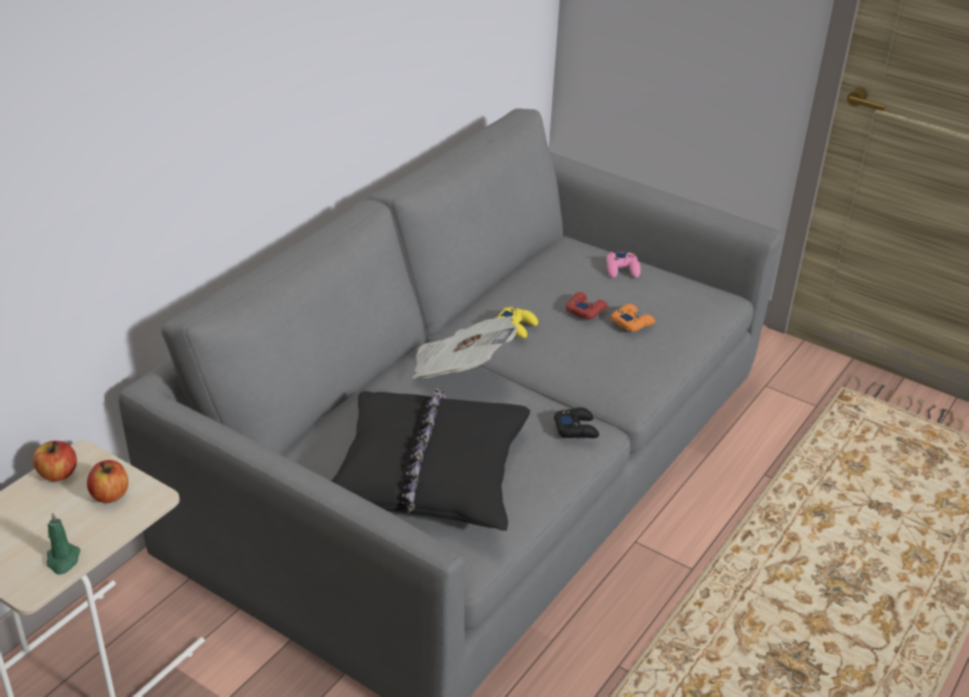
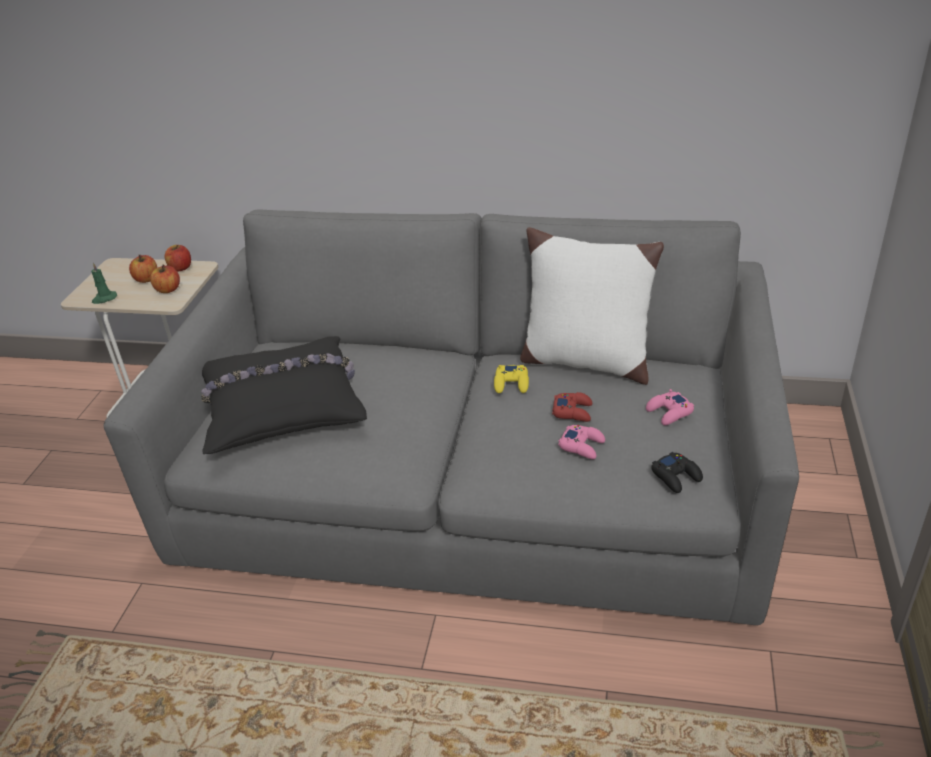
camera: 70 degrees right, 0 degrees up
newspaper [412,316,517,379] -> none
black game controller [554,407,599,438] -> black game controller moved to [651,452,703,493]
orange game controller [611,304,655,332] -> pink game controller [558,425,605,459]
none -> apple [129,255,157,283]
none -> white pillow [520,227,664,385]

